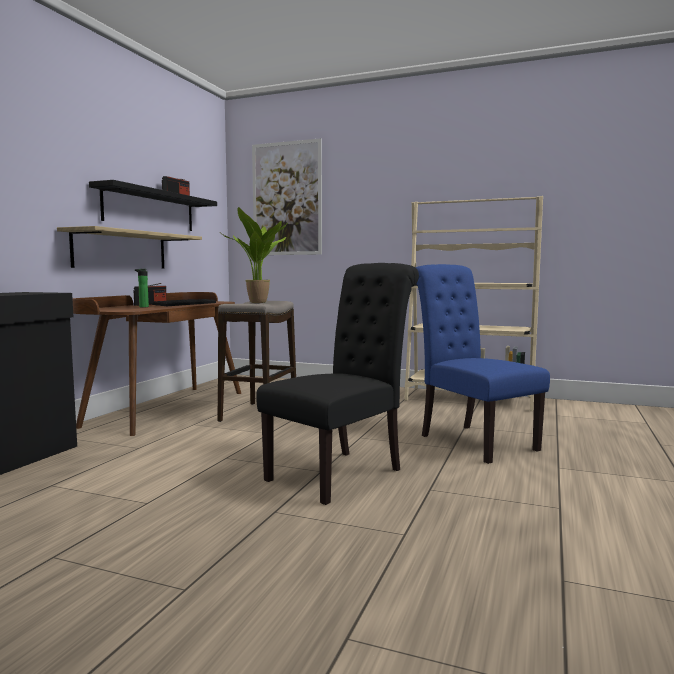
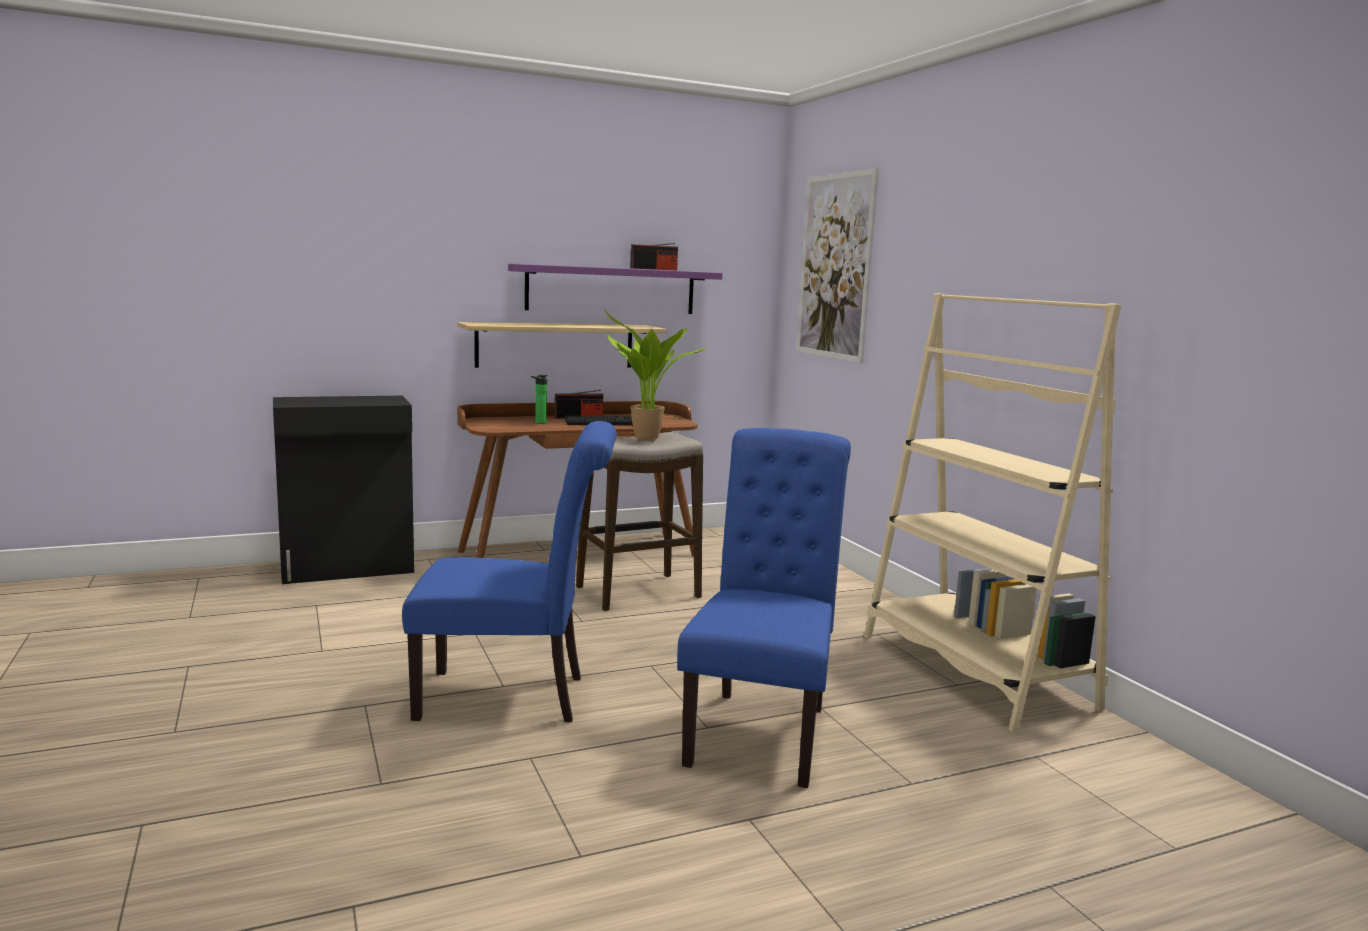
camera: 45 degrees right, 5 degrees up
black shelf [89,180,217,231] -> purple shelf [508,264,722,314]
black chair [256,263,419,505] -> blue chair [402,421,617,722]

